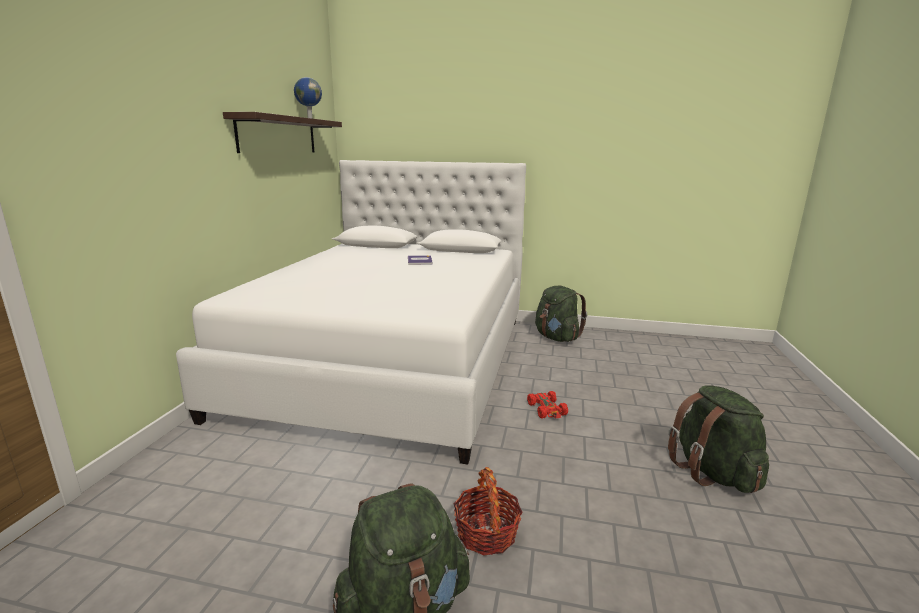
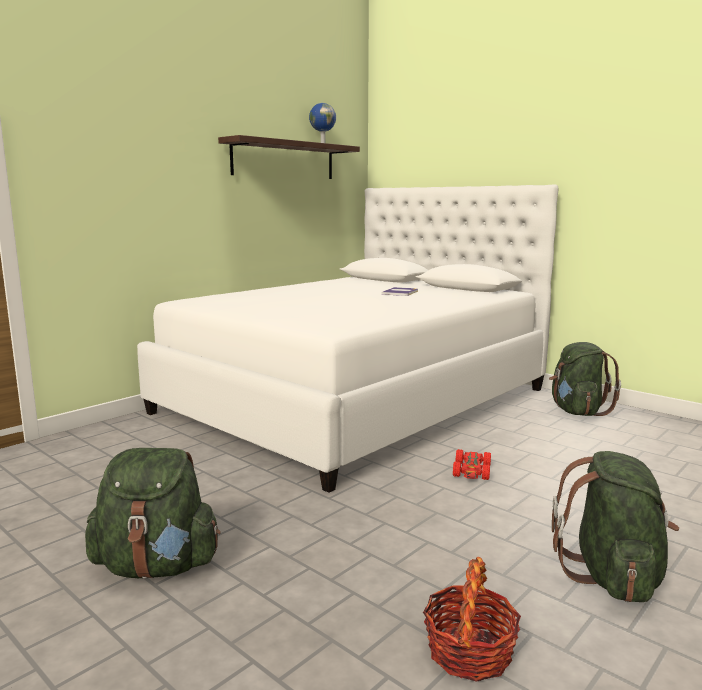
camera: 30 degrees right, 5 degrees down
basket [454,467,523,555] -> basket moved to [423,557,521,682]

